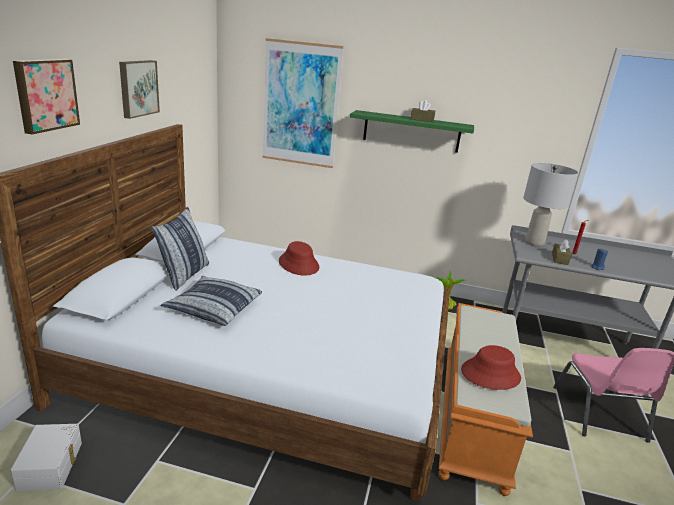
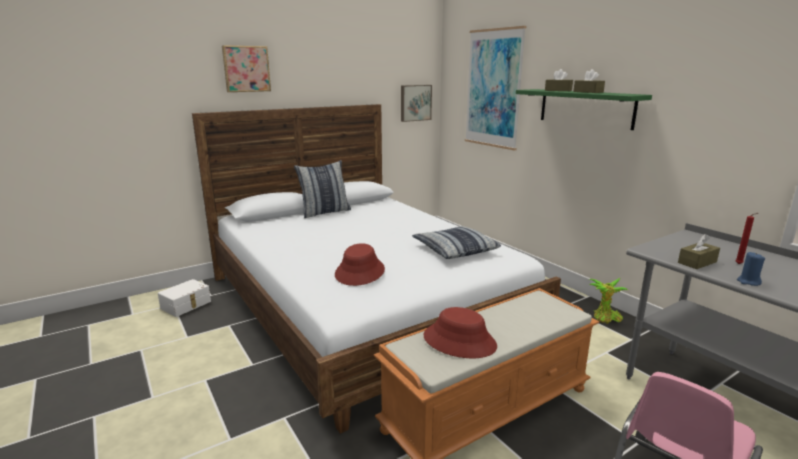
camera: 45 degrees right, 5 degrees down
picture [119,60,160,119] -> picture moved to [401,85,432,122]
pillow [160,276,262,326] -> pillow moved to [412,226,501,259]
red hat [279,241,319,276] -> red hat moved to [335,243,385,286]
grey table lamp [523,163,578,247] -> none
none -> brown tissue box [545,69,573,91]

